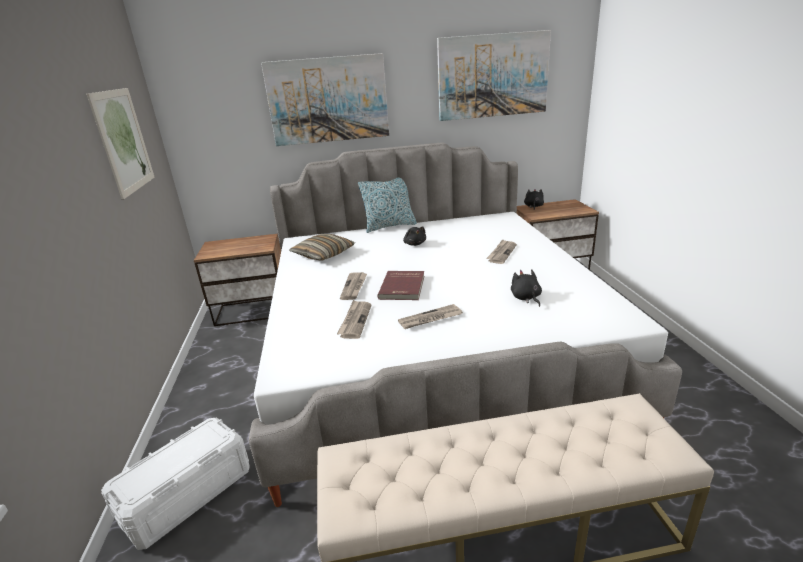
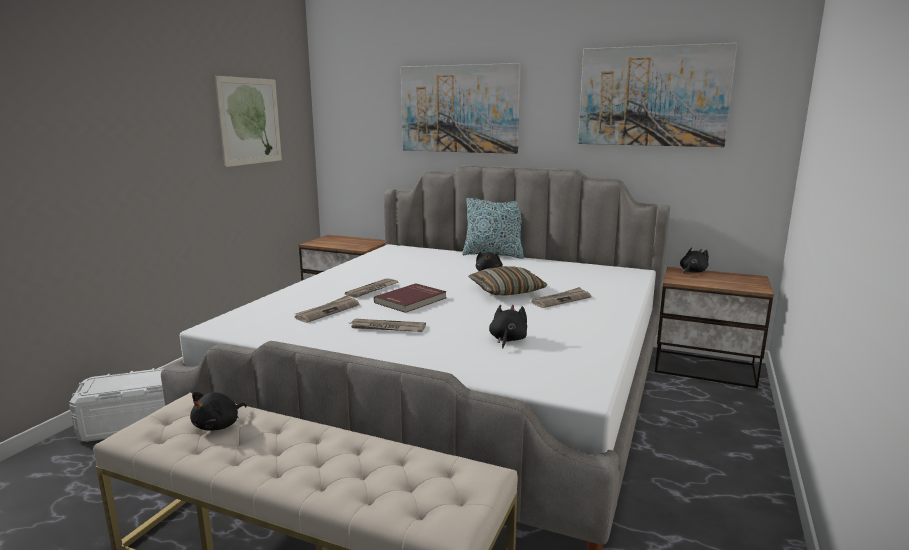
camera: 30 degrees right, 10 degrees down
pillow [289,234,355,261] -> pillow moved to [468,266,547,295]
none -> black plush toy [190,392,247,430]

